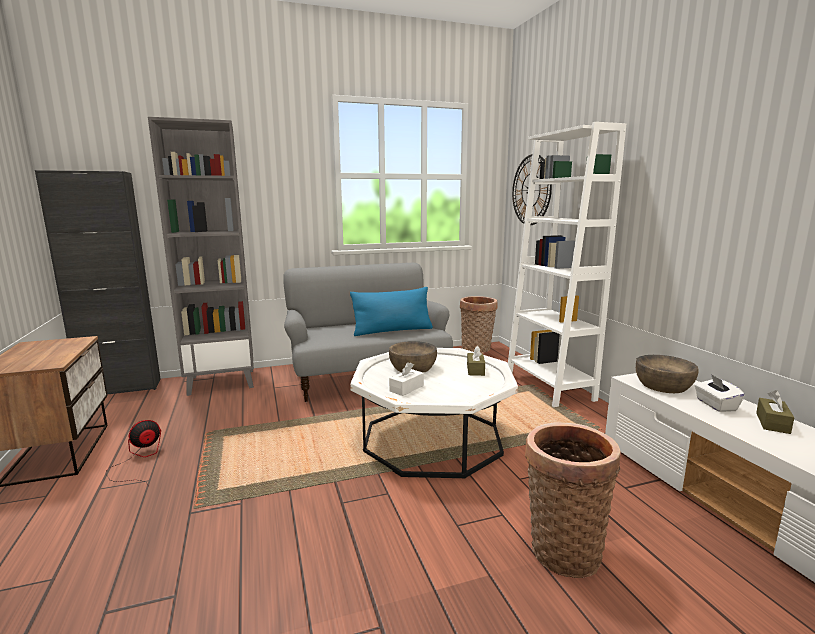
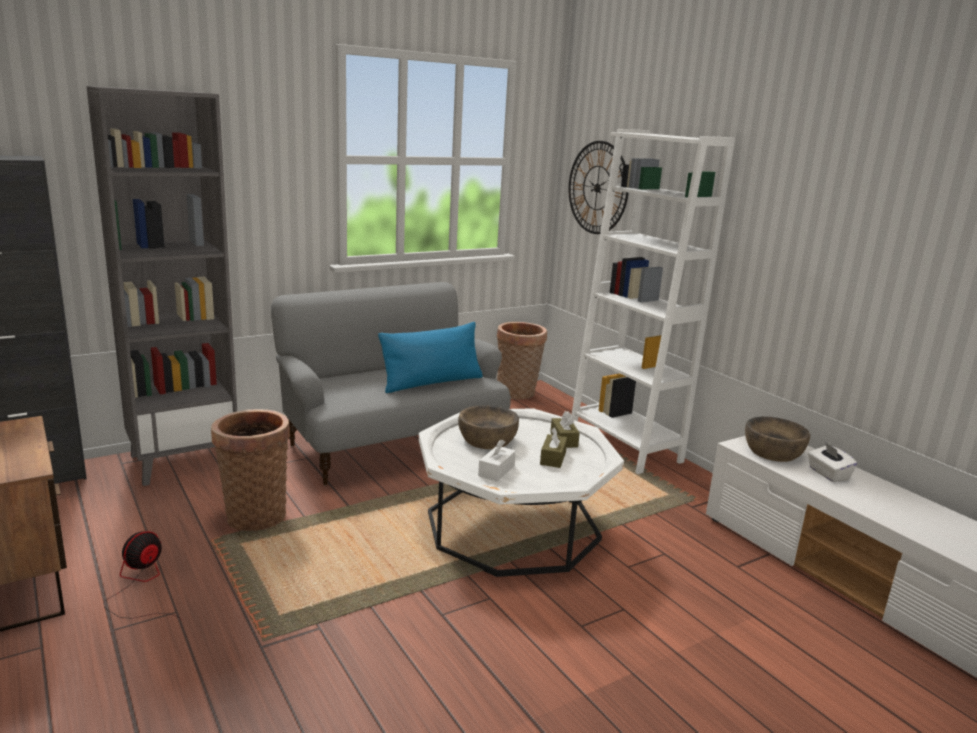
camera: 15 degrees left, 5 degrees up
basket [525,422,620,578] -> basket moved to [211,409,290,531]
brown tissue box [756,390,794,434] -> brown tissue box moved to [540,428,568,468]

